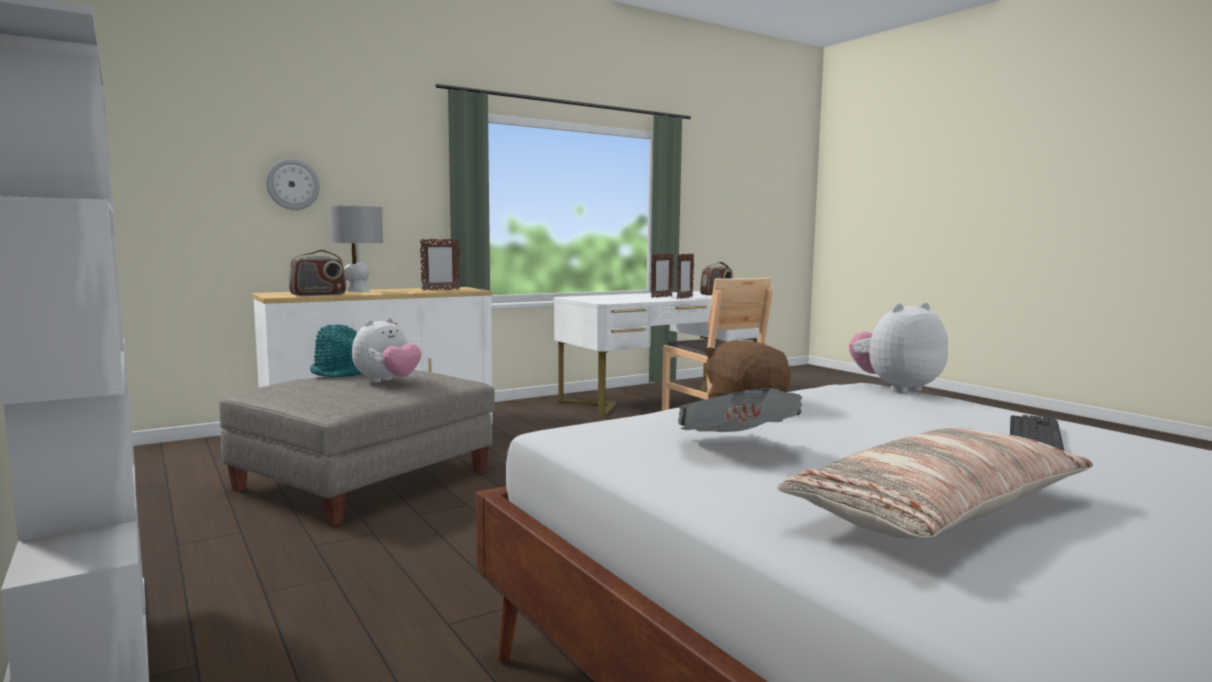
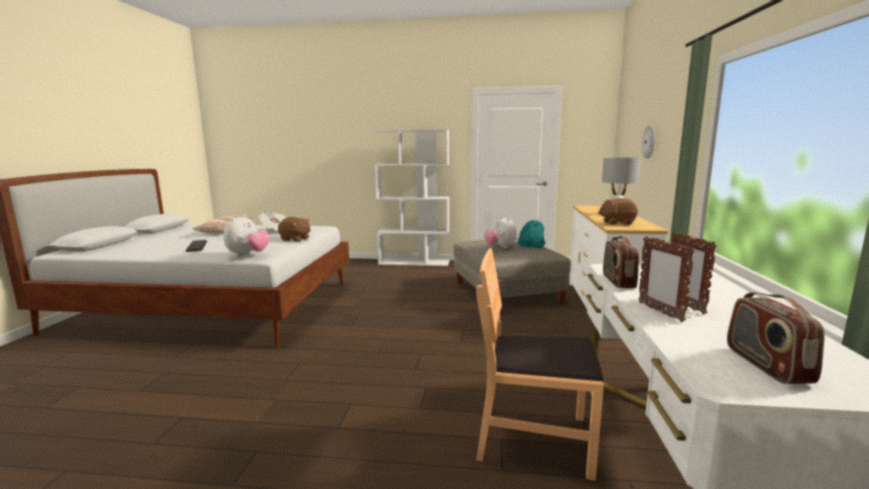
camera: 130 degrees right, 5 degrees up
radio [289,250,346,296] -> radio moved to [603,236,639,288]
picture frame [419,238,460,291] -> brown plush toy [598,198,638,225]

